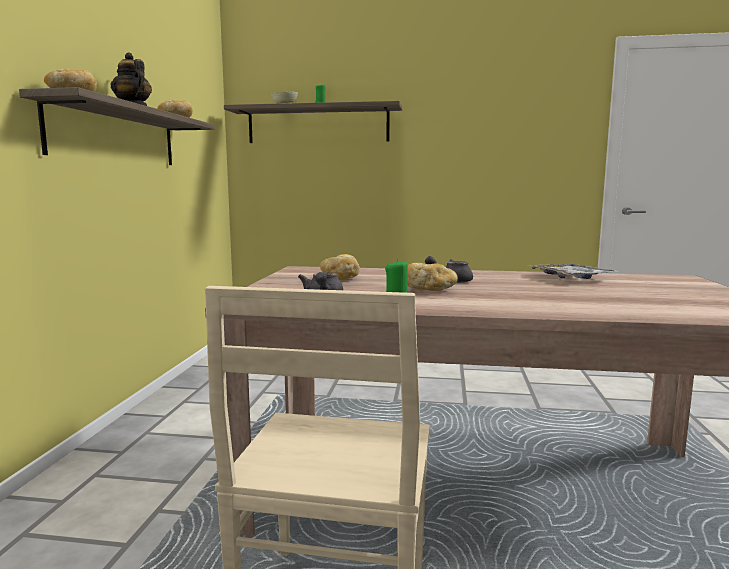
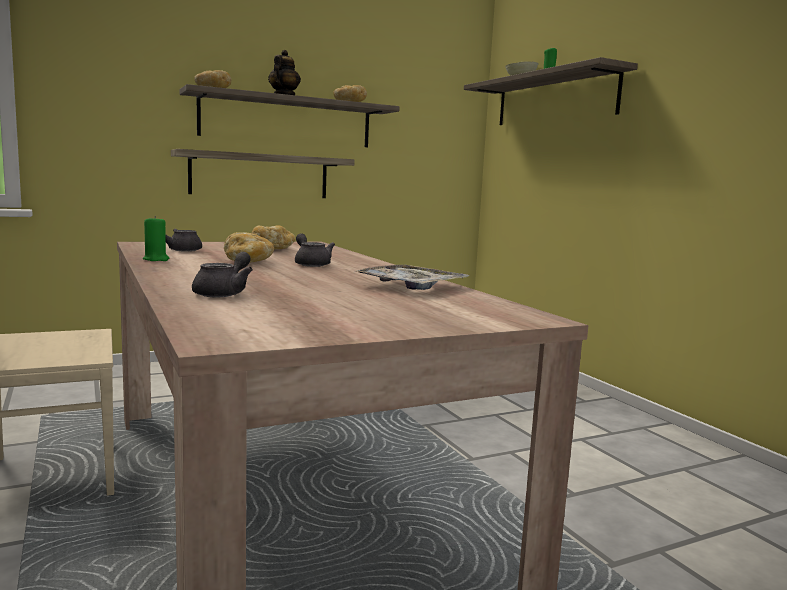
camera: 55 degrees right, 0 degrees up
none -> shelf [171,149,355,198]
none -> grey teapot [192,252,253,297]

